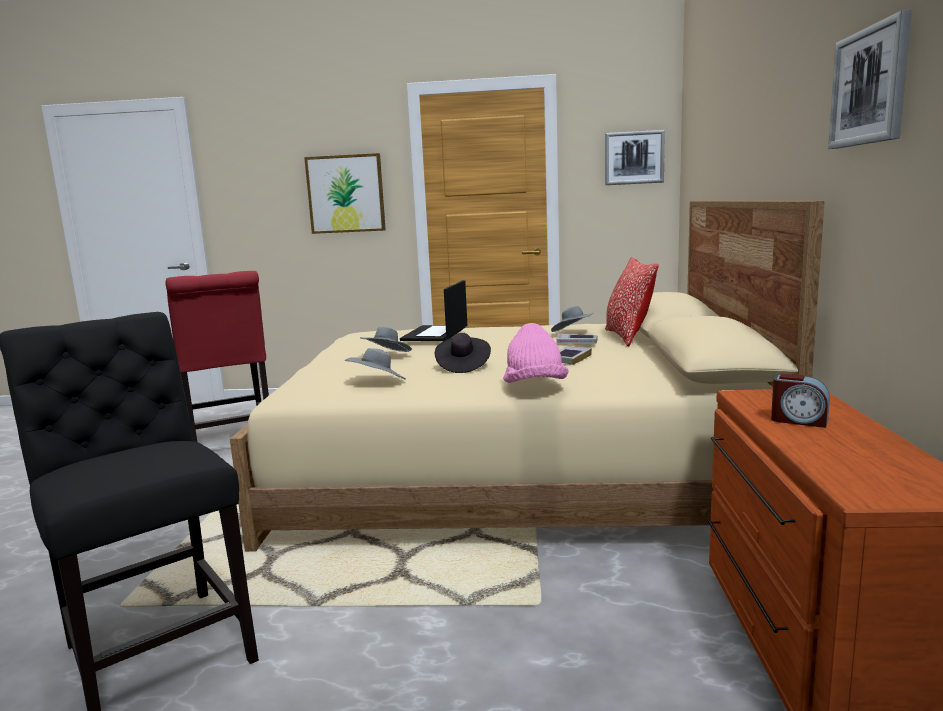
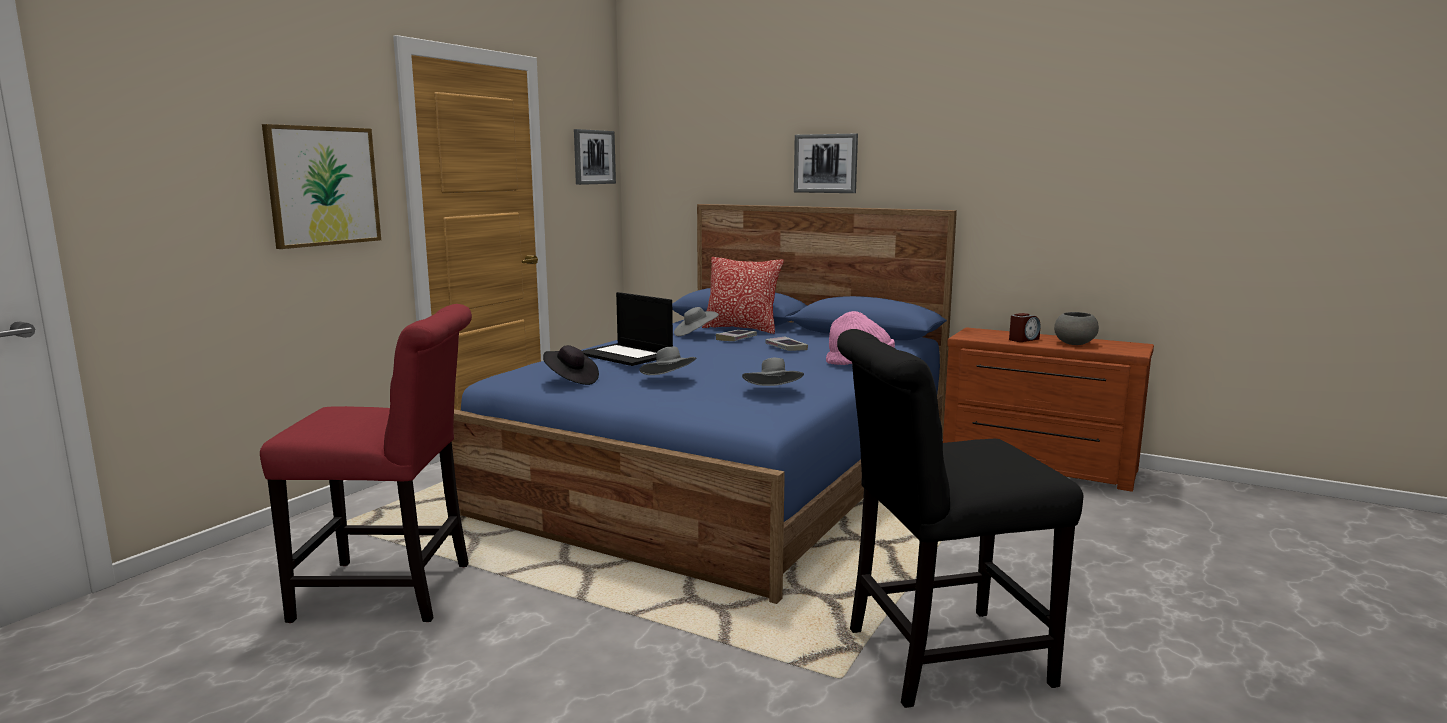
camera: 65 degrees left, 0 degrees up
beige bed [230,201,825,552] -> blue bed [452,204,957,604]
black hat [435,333,491,373] -> black hat moved to [543,345,599,385]
picture [828,10,912,149] -> picture moved to [794,134,858,193]
none -> grey bowl [1054,312,1099,345]

